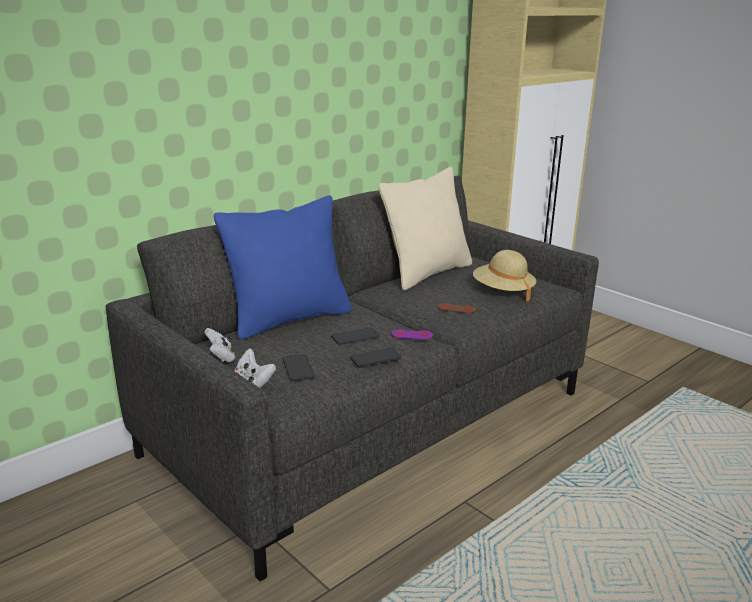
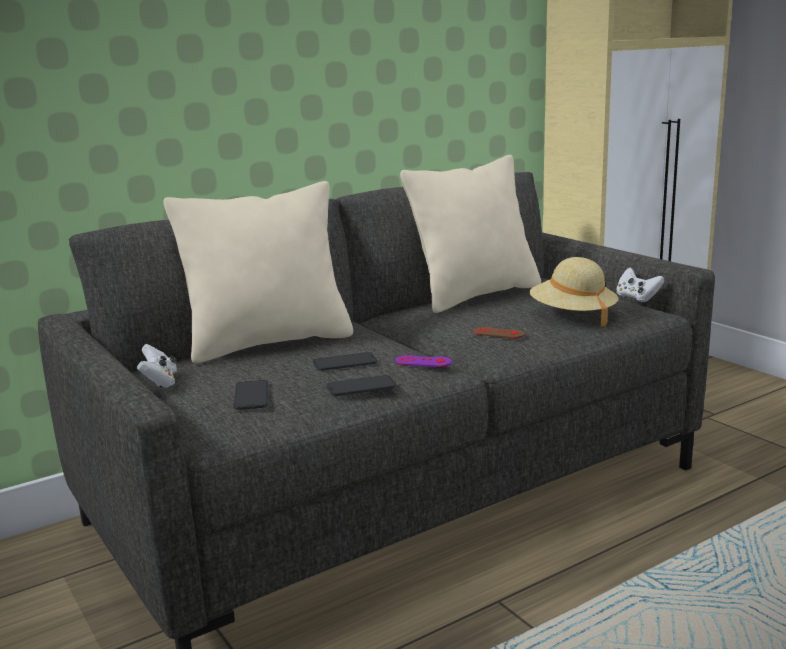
camera: 10 degrees right, 5 degrees down
blue pillow [214,195,351,340] -> beige pillow [164,181,353,364]
white game controller [235,348,276,388] -> white game controller moved to [616,268,664,302]

